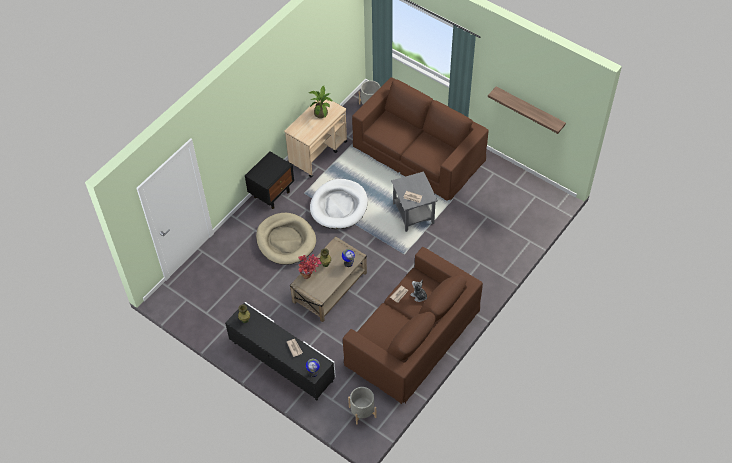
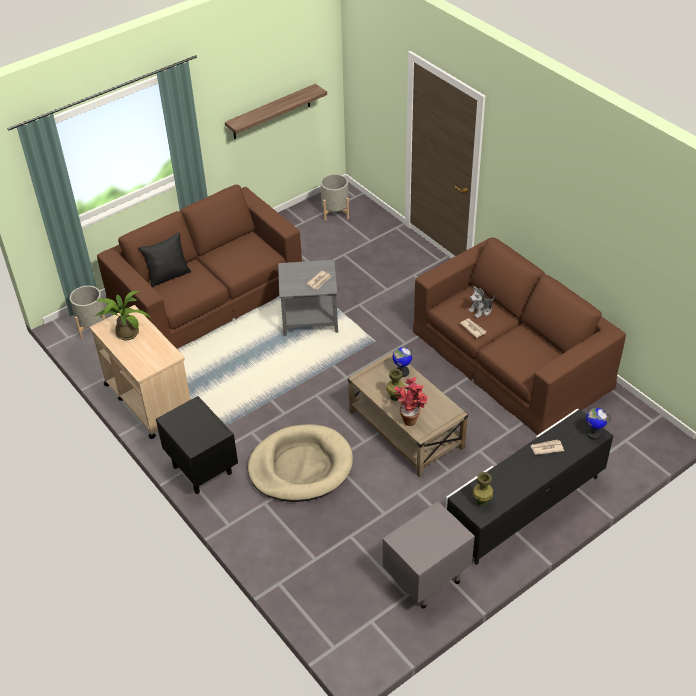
camera: 75 degrees left, 10 degrees down
white dog bed [310,179,368,229] -> none
grey planter [348,387,377,425] -> grey planter moved to [321,174,349,221]
none -> black pillow [139,232,191,288]
none -> grey nightstand [383,502,475,609]

